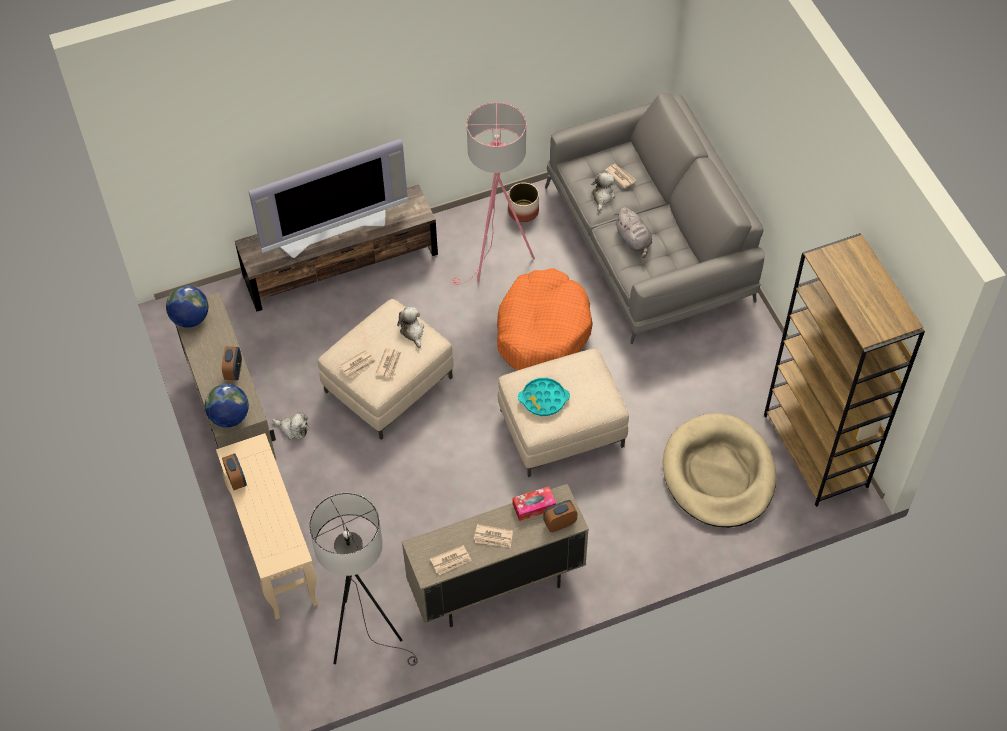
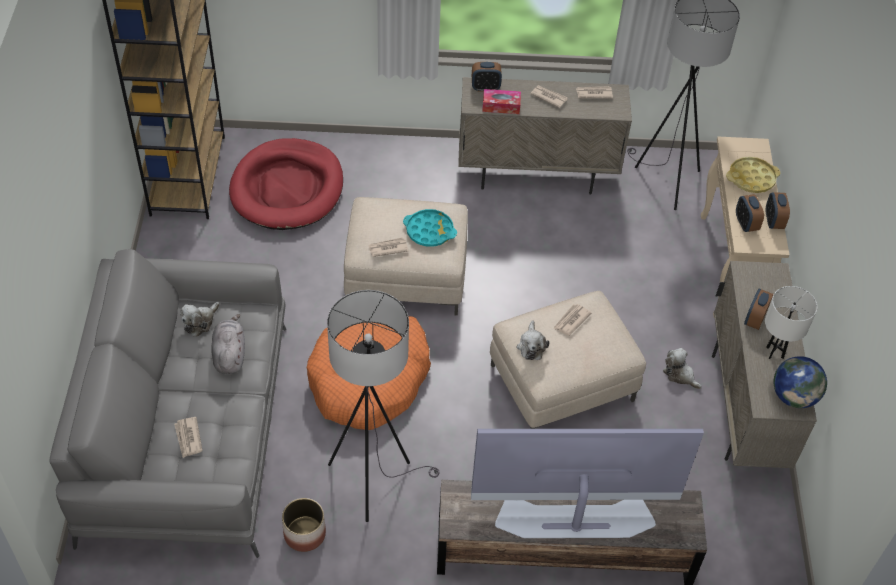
camera: 160 degrees left, 5 degrees down
globe [205,384,249,427] -> none
newspaper [339,350,376,378] -> newspaper moved to [368,237,408,257]
pink floor lamp [452,102,535,285] -> grey floor lamp [327,290,440,522]
plush toy [591,173,615,212] -> plush toy moved to [180,302,220,337]
beige dog bed [663,413,776,528] -> red dog bed [229,138,343,230]
none -> yellow tray [726,157,780,193]
none -> alarm clock [736,194,764,232]
none -> white table lamp [765,286,817,359]

